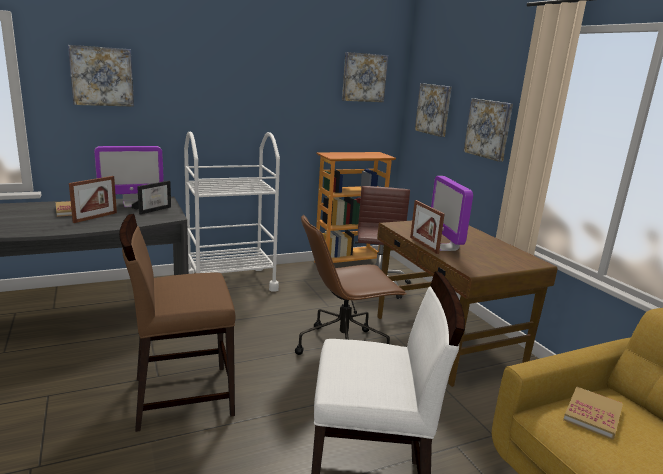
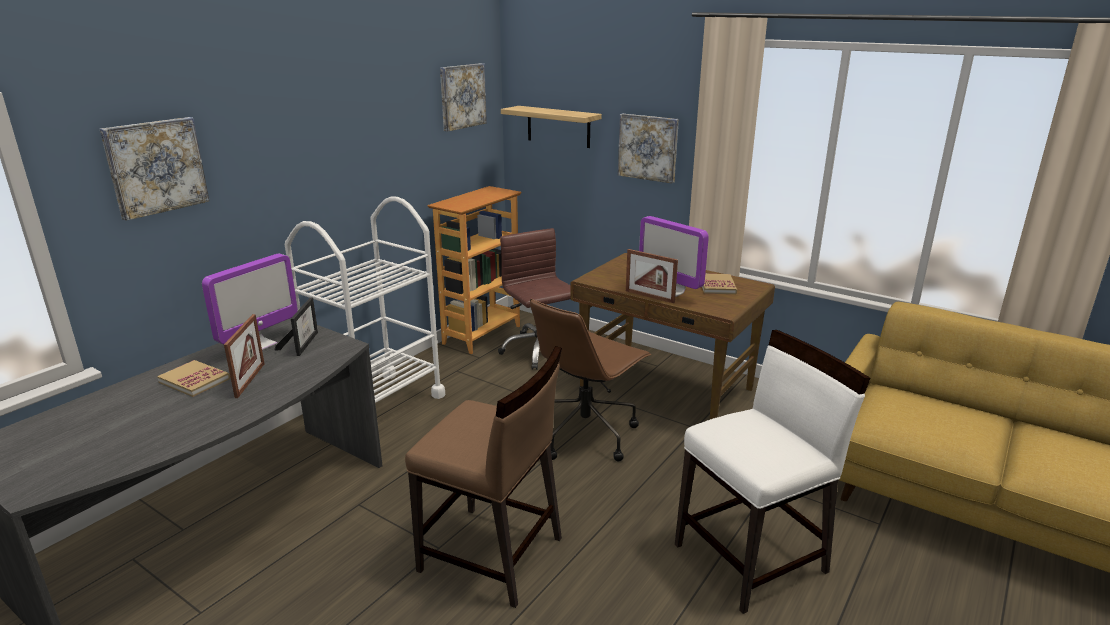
camera: 30 degrees left, 5 degrees up
brown chair [119,214,236,432] -> brown chair turned 105 degrees counterclockwise [405,346,562,608]
picture [415,83,452,137] -> shelf [501,106,602,148]
book [563,386,623,440] -> book moved to [702,274,737,294]

